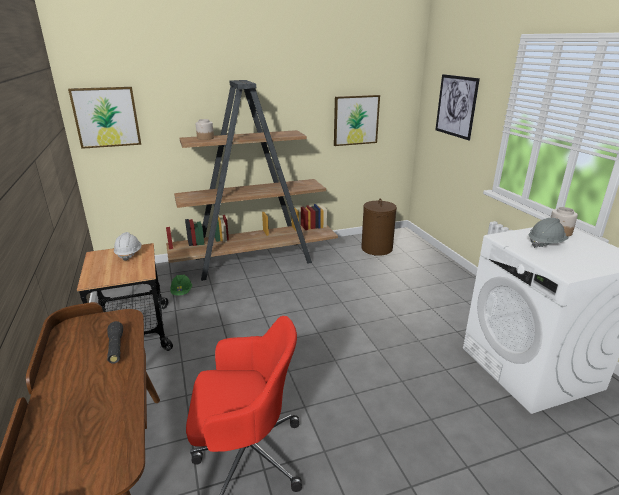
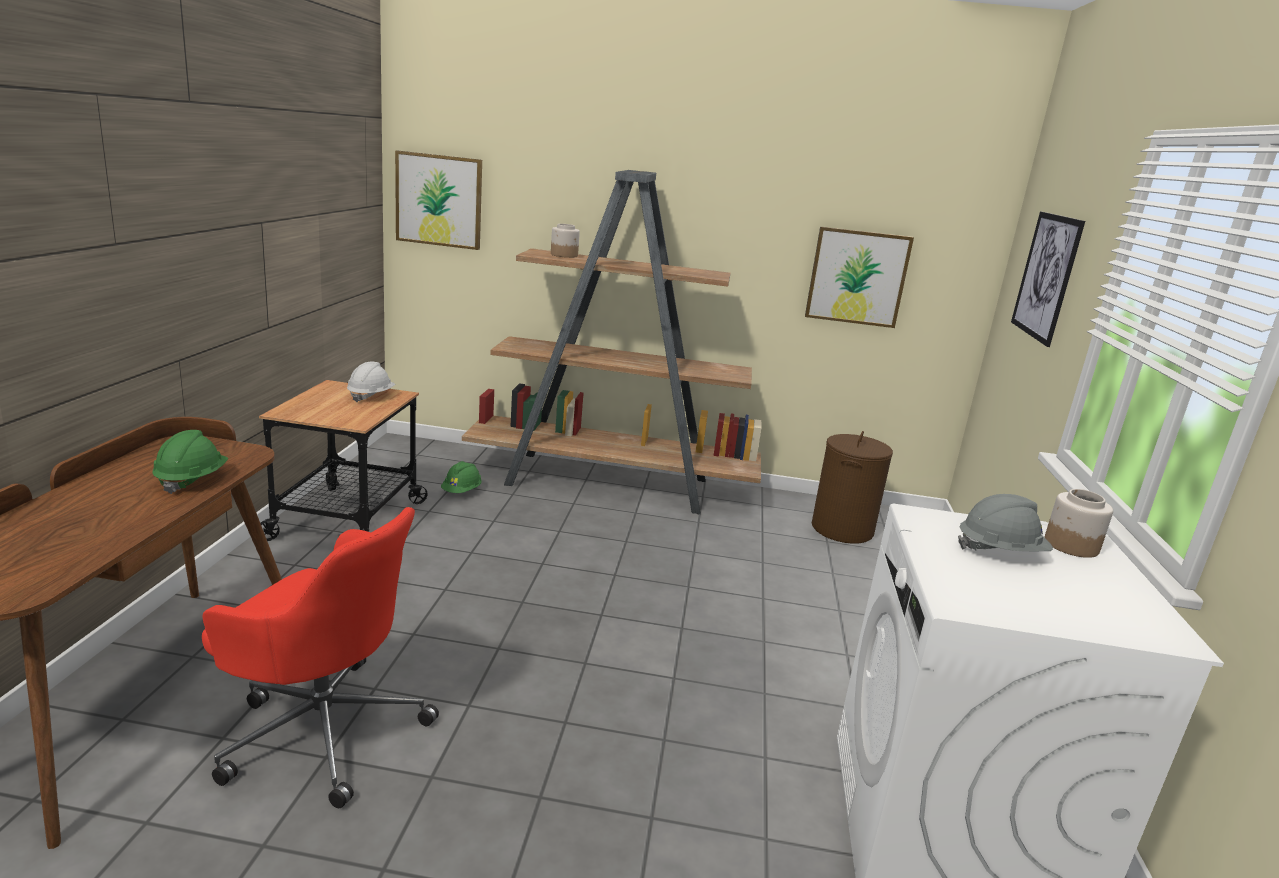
camera: 25 degrees right, 5 degrees down
black flashlight [107,321,123,364] -> green hard hat [152,430,228,494]

